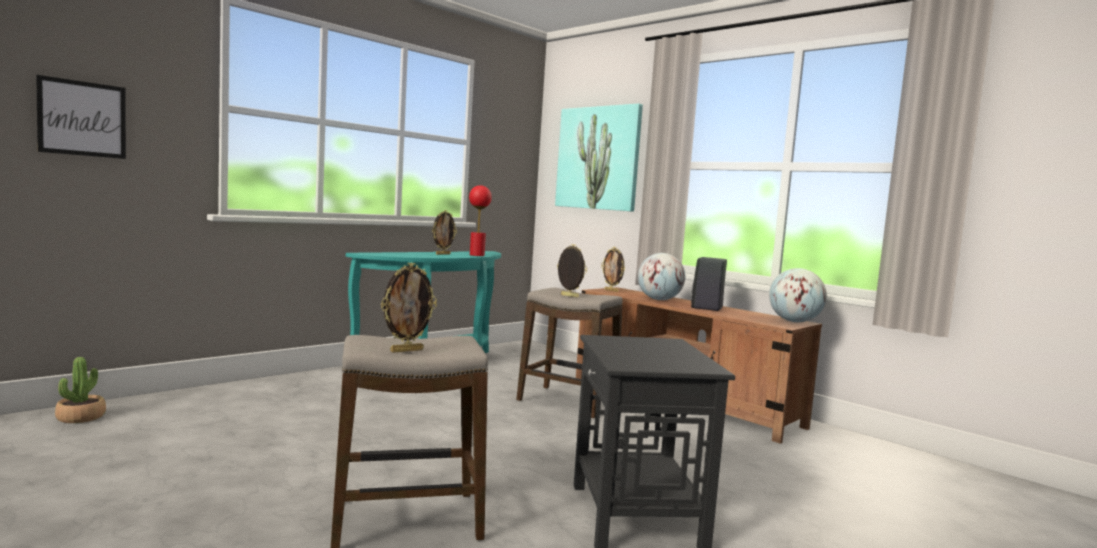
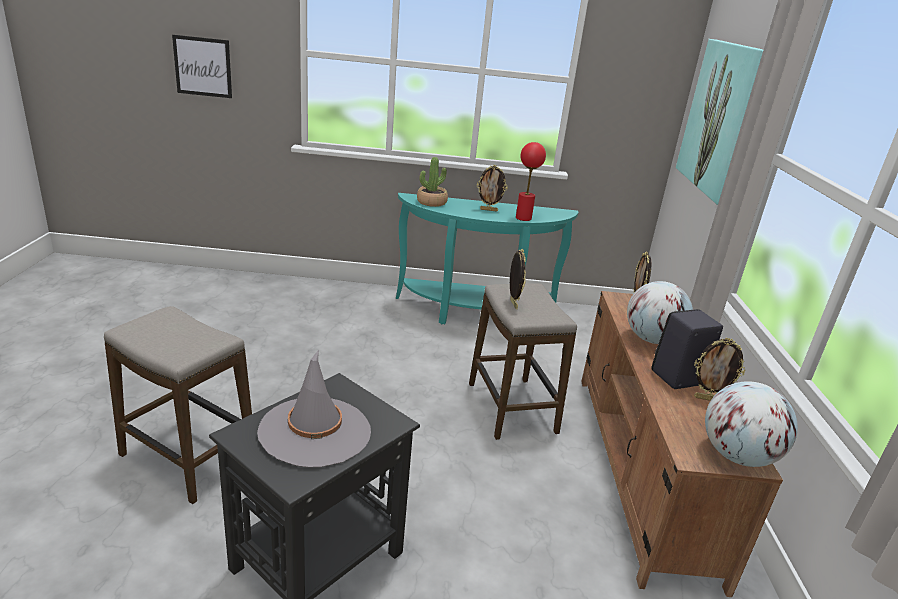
camera: 45 degrees right, 20 degrees up
potted plant [55,357,106,423] -> potted plant moved to [417,157,448,207]
picture frame [381,263,437,353] -> picture frame moved to [694,338,746,401]
none -> grey hat [257,350,371,467]

